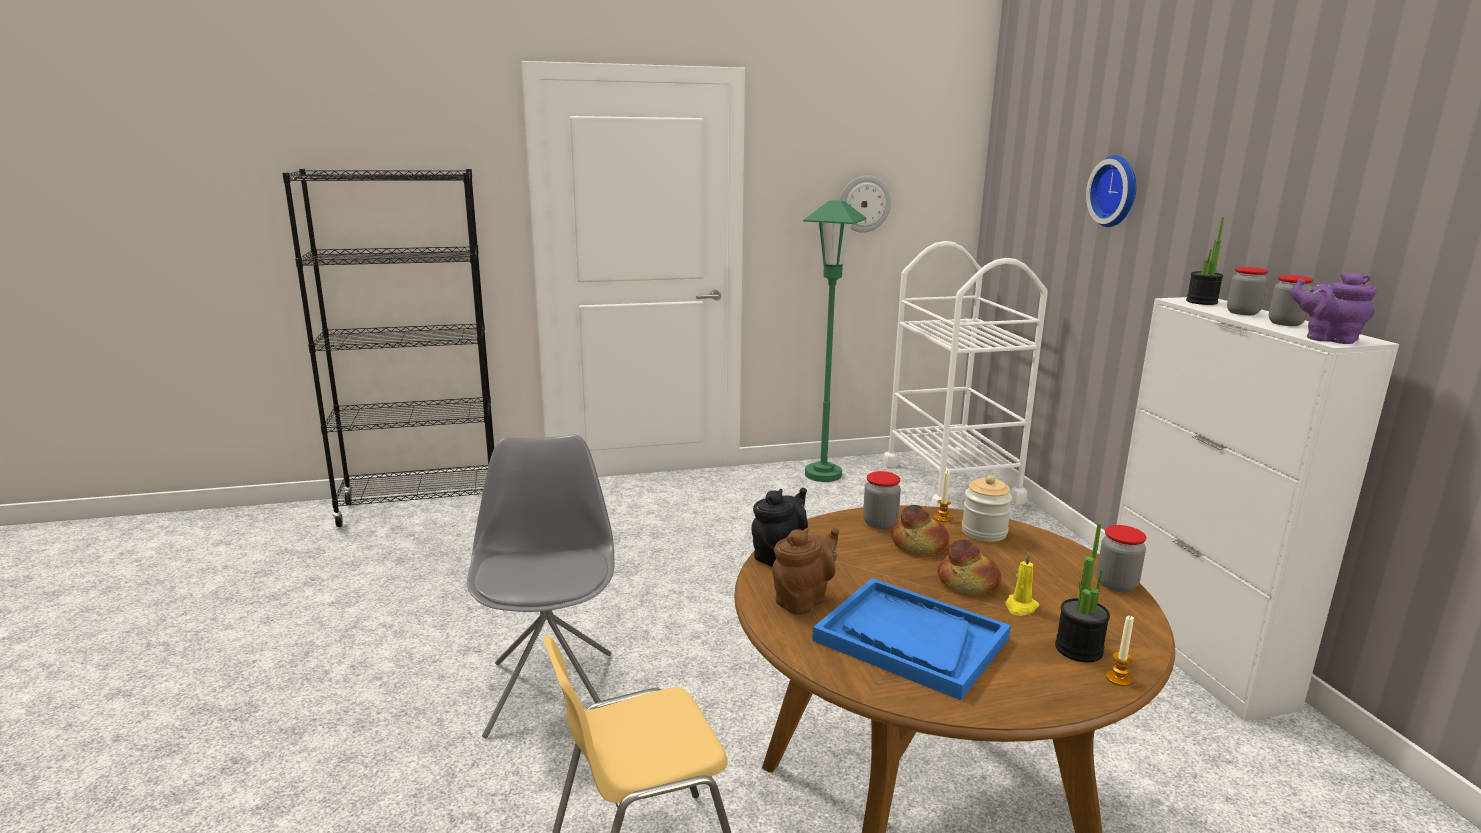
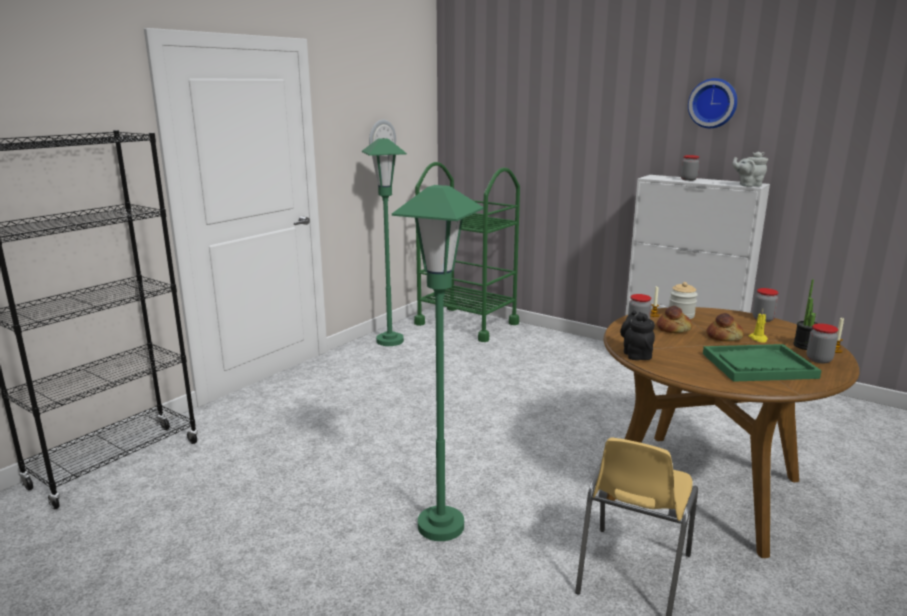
camera: 40 degrees left, 0 degrees up
grey chair [467,434,615,738] -> green floor lamp [392,185,483,541]
brown teapot [772,527,839,615] -> none
blue tray [812,578,1011,700] -> green tray [703,344,822,382]
white cart [883,241,1048,507] -> green cart [414,162,520,342]
wall clock [1086,155,1136,227] -> wall clock moved to [688,78,737,128]
potted plant [1186,217,1224,305] -> none
jar [1269,275,1313,326] -> jar moved to [807,323,838,363]
purple teapot [1290,273,1377,344] -> grey teapot [732,152,768,187]

